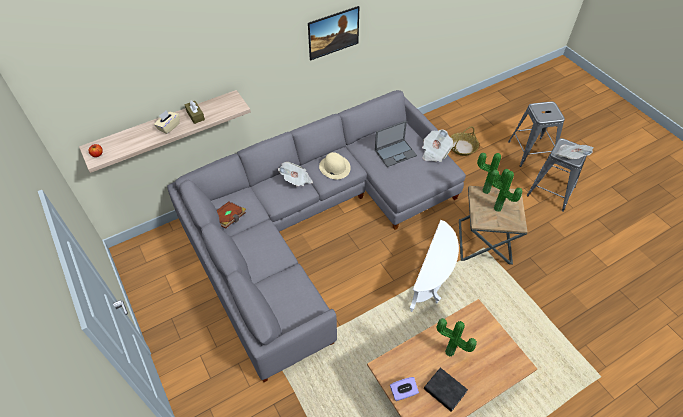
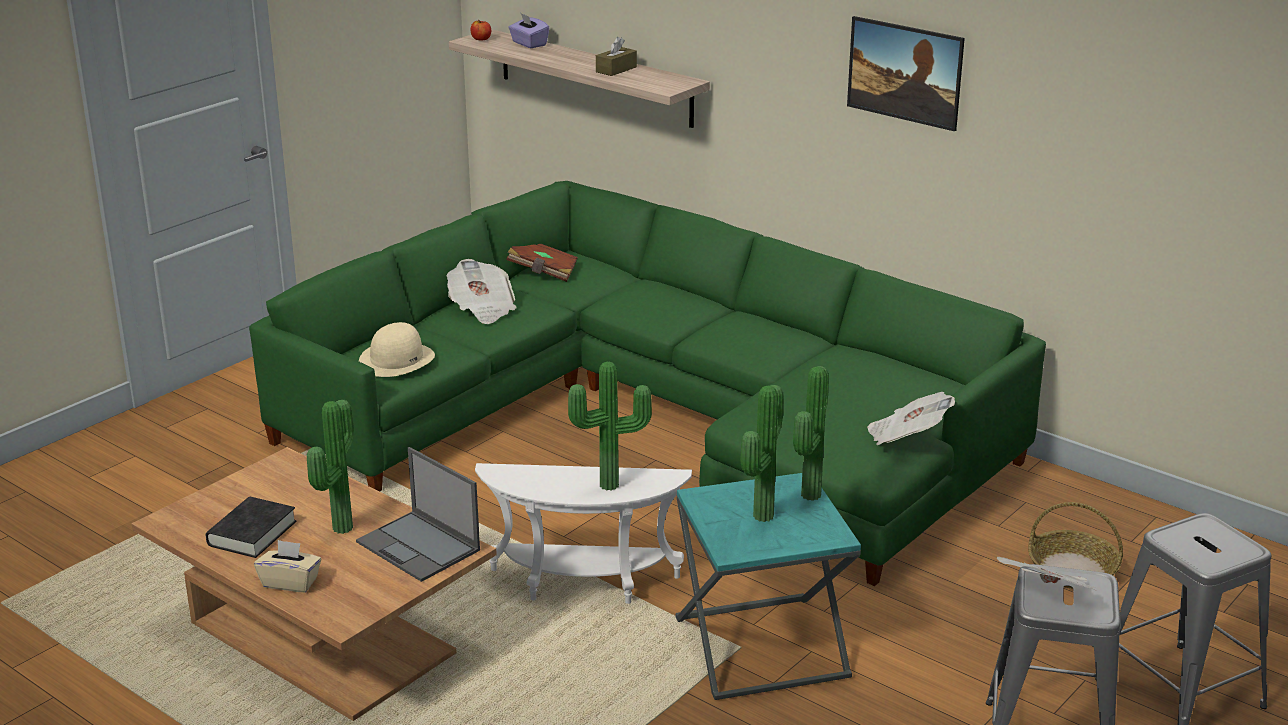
camera: 70 degrees right, 25 degrees down
beige tissue box [154,110,180,134] -> beige tissue box moved to [254,540,321,592]
grey sofa [167,90,466,382] -> green sofa [249,181,1046,586]
newspaper [278,162,313,187] -> newspaper moved to [447,259,517,324]
beige hat [319,152,351,179] -> beige hat moved to [359,322,435,377]
laptop [375,121,417,167] -> laptop moved to [356,447,480,582]
purple tissue box [390,377,419,401] -> purple tissue box moved to [508,13,549,48]
brown side table [459,186,527,265] -> turquoise side table [676,473,861,700]
none -> potted plant [568,362,652,491]

